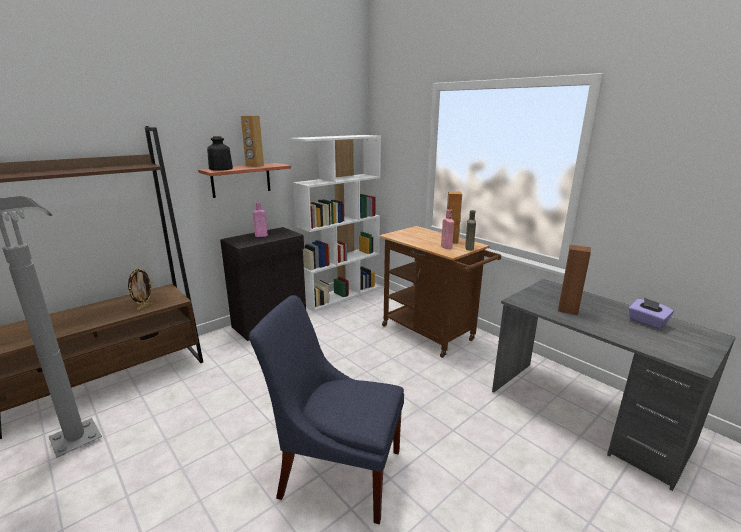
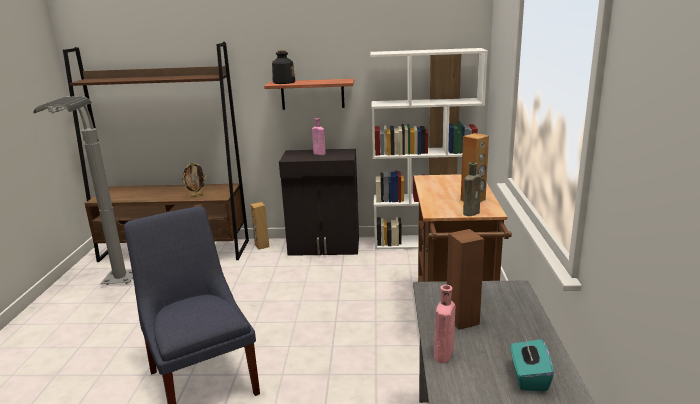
camera: 45 degrees right, 0 degrees up
brown speaker [241,116,264,167] -> brown speaker moved to [250,202,269,250]
pink bottle [441,209,454,249] -> pink bottle moved to [434,285,455,363]
purple tissue box [629,298,674,329] -> turquoise tissue box [511,339,554,391]

